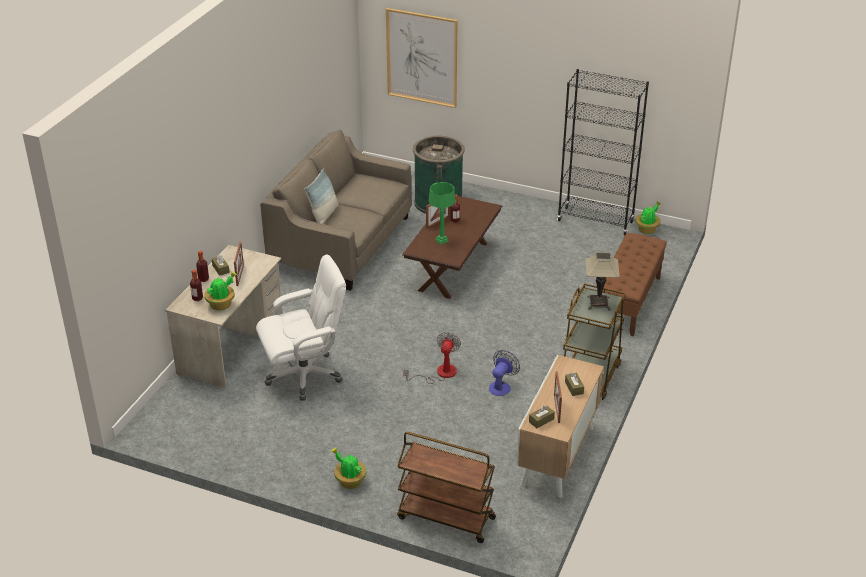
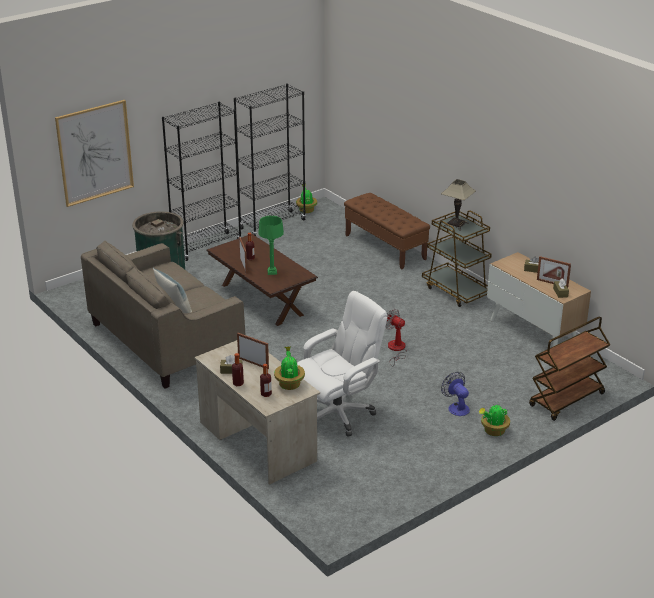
camera: 60 degrees left, 5 degrees down
white office chair [256,254,346,401] -> white office chair turned 45 degrees clockwise [297,291,387,436]
fan [489,350,520,396] -> fan moved to [441,372,470,416]
none -> black bookcase [162,101,242,261]

